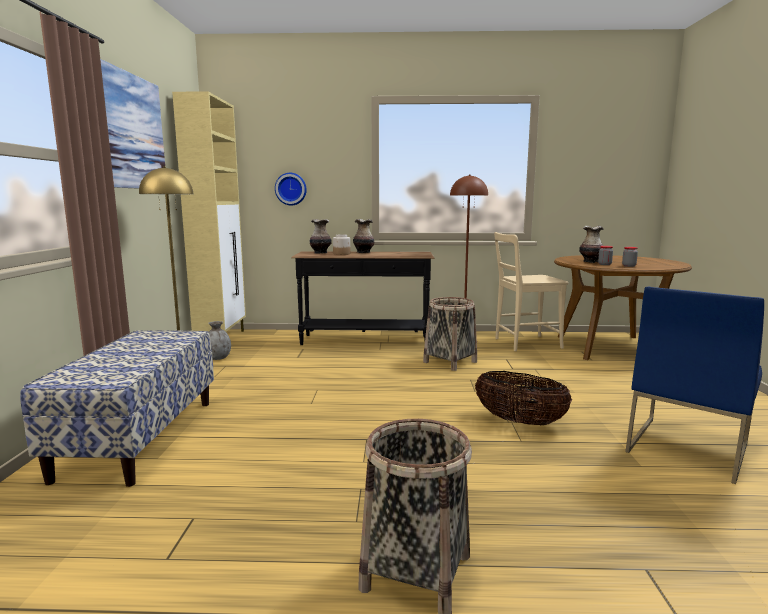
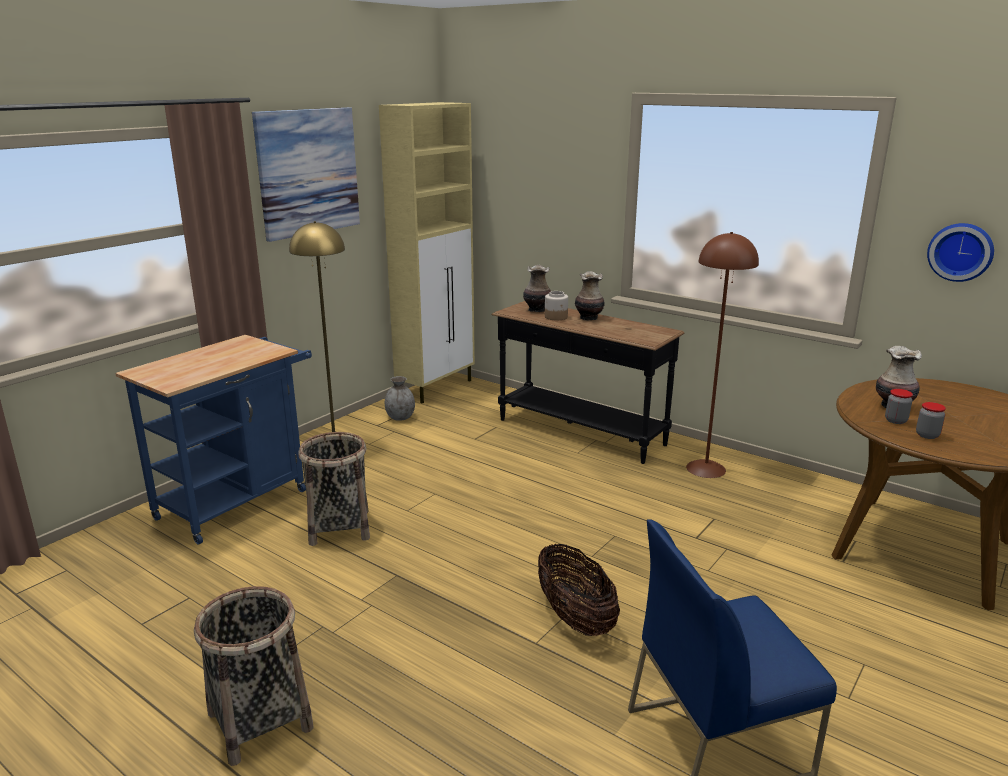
camera: 35 degrees right, 10 degrees up
bench [20,330,214,487] -> blue cart [115,335,312,545]
wall clock [275,173,307,205] -> wall clock moved to [927,223,994,282]
basket [423,297,477,371] -> basket moved to [298,432,370,546]
beige chair [494,232,569,351] -> none

